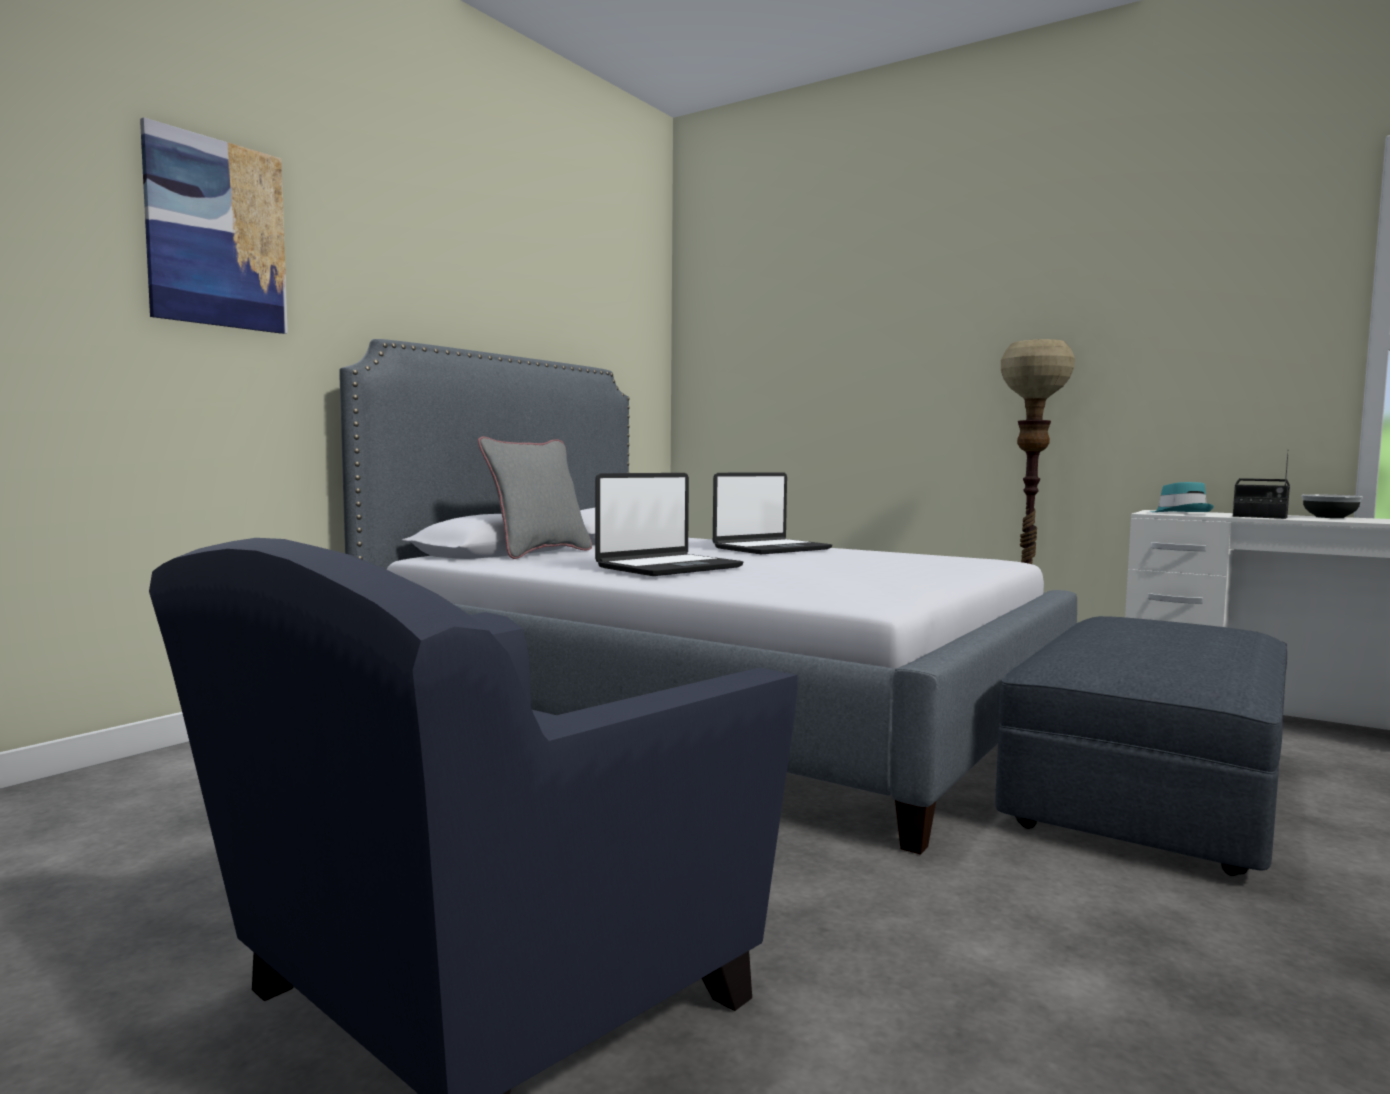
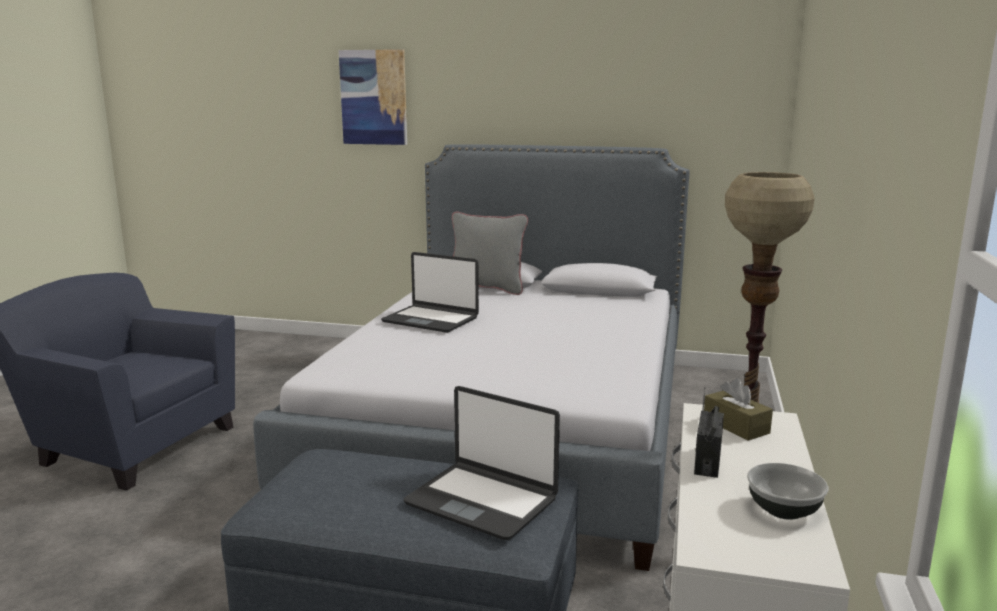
camera: 70 degrees right, 10 degrees up
laptop [713,472,832,554] -> laptop moved to [403,386,560,540]
turquoise hat [1151,482,1214,512] -> brown tissue box [704,378,773,441]

